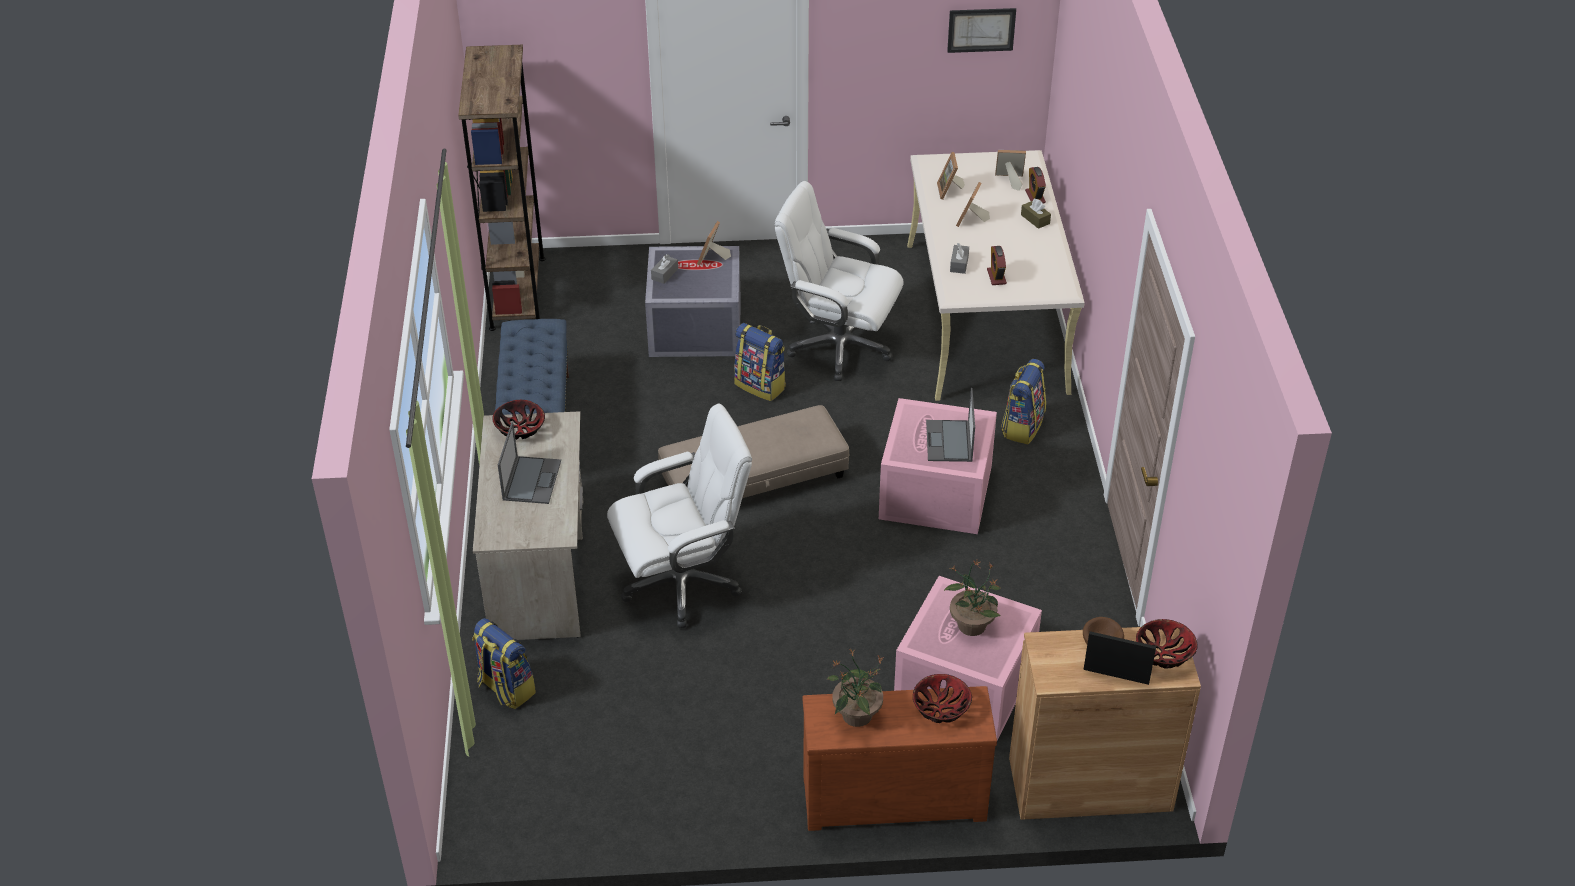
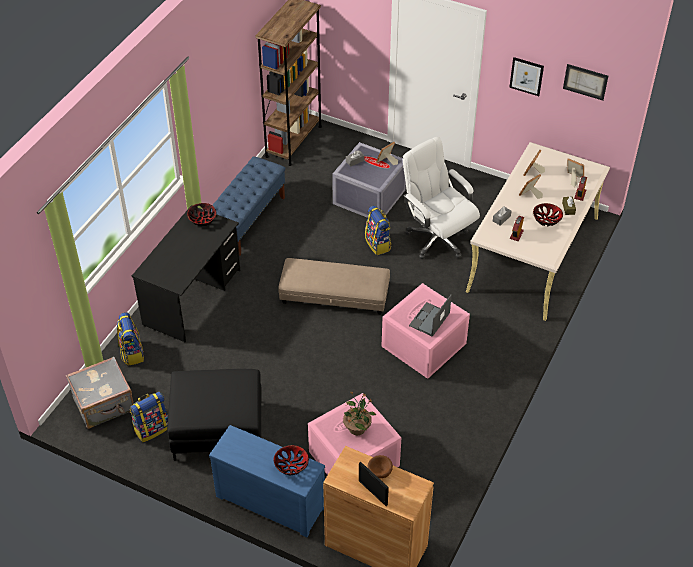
camera: 30 degrees right, 5 degrees up
beige desk [473,411,583,640] -> black desk [132,205,240,342]
laptop [498,422,561,504] -> none
white office chair [607,404,752,628] -> none
brown dresser [803,686,997,831] -> blue dresser [209,425,325,537]
potted plant [826,648,884,727] -> none
backpack [1001,359,1046,444] -> backpack moved to [130,392,168,442]
bowl [1136,619,1197,669] -> bowl moved to [533,203,563,226]
none -> grey suitcase [66,357,134,429]
none -> black ottoman [167,369,262,460]
none -> picture [509,57,544,96]

